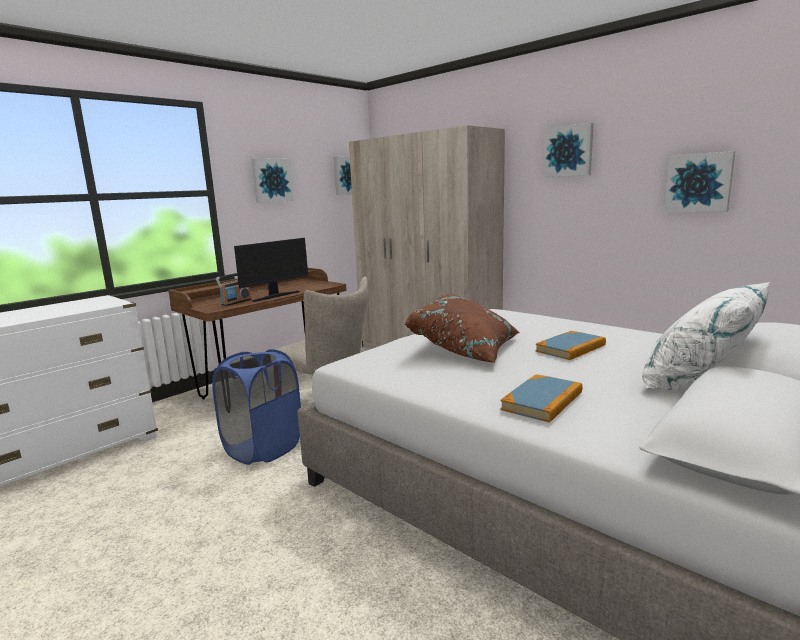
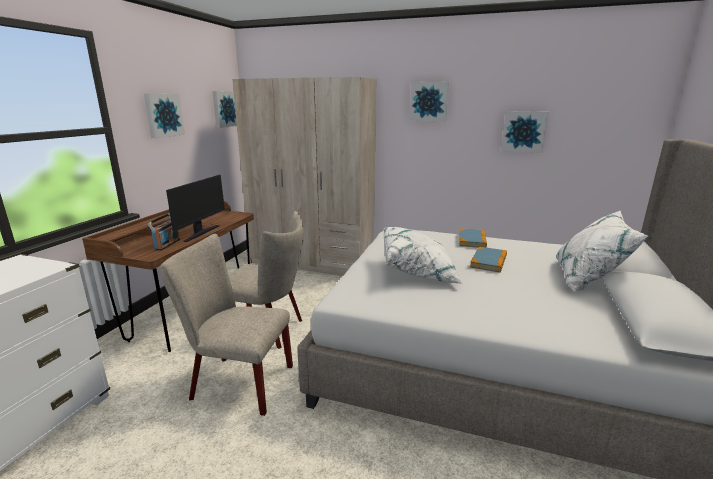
camera: 25 degrees left, 5 degrees up
blue laundry basket [212,349,301,465] -> beige chair [160,234,293,416]
brown pillow [405,294,520,363] -> white pillow [383,227,462,284]
book [500,375,582,423] -> book moved to [460,229,487,248]

